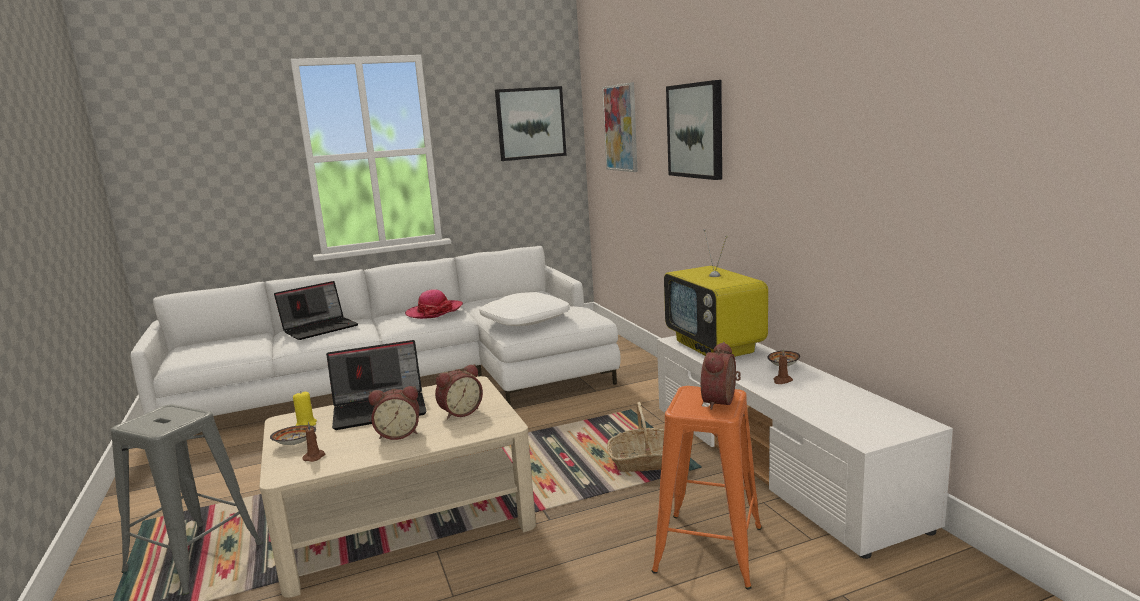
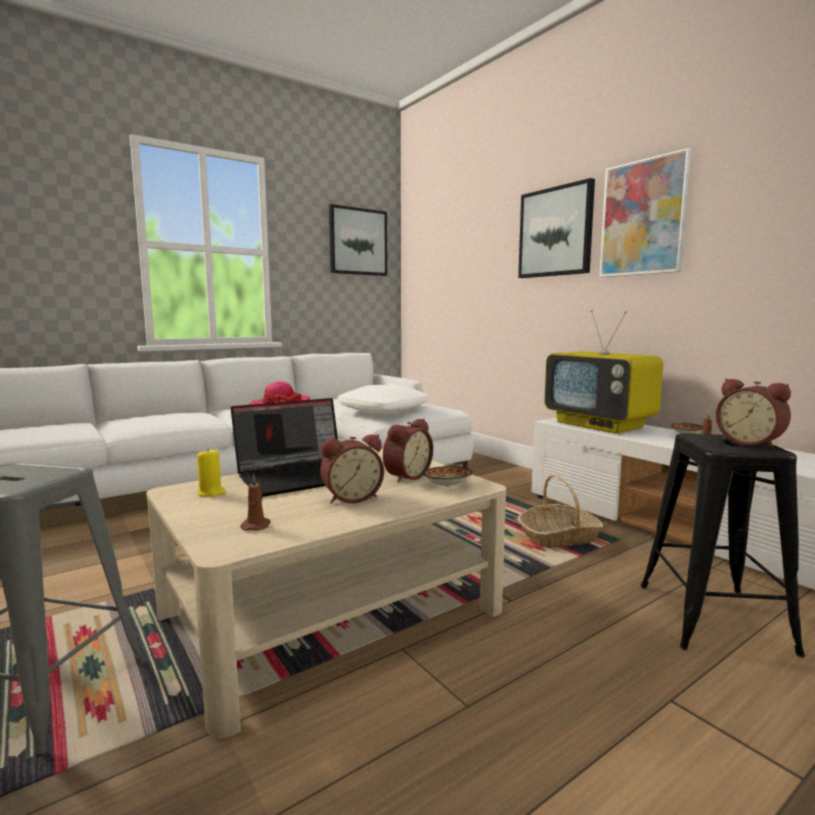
camera: 15 degrees left, 5 degrees down
bowl [270,425,316,445] -> bowl moved to [423,466,473,487]
laptop [274,281,359,340] -> none
picture [602,82,638,172] -> picture moved to [599,148,691,277]
orange stool [652,386,762,589] -> black stool [640,433,805,658]
alarm clock [701,342,741,410] -> alarm clock turned 45 degrees counterclockwise [716,379,791,449]

